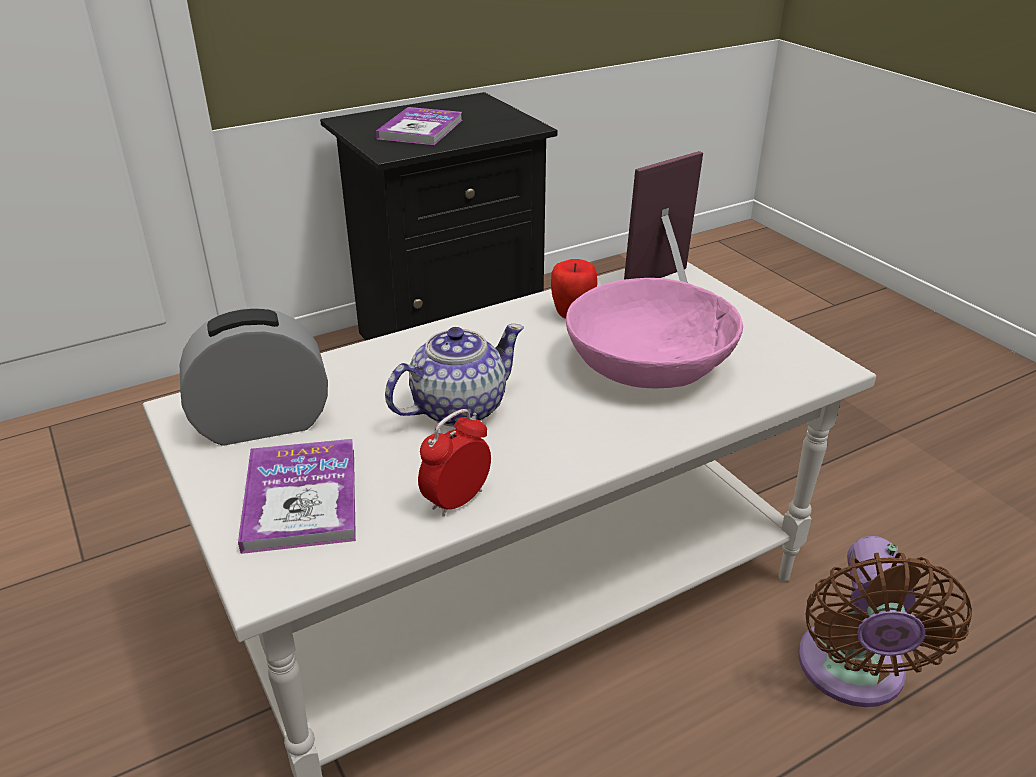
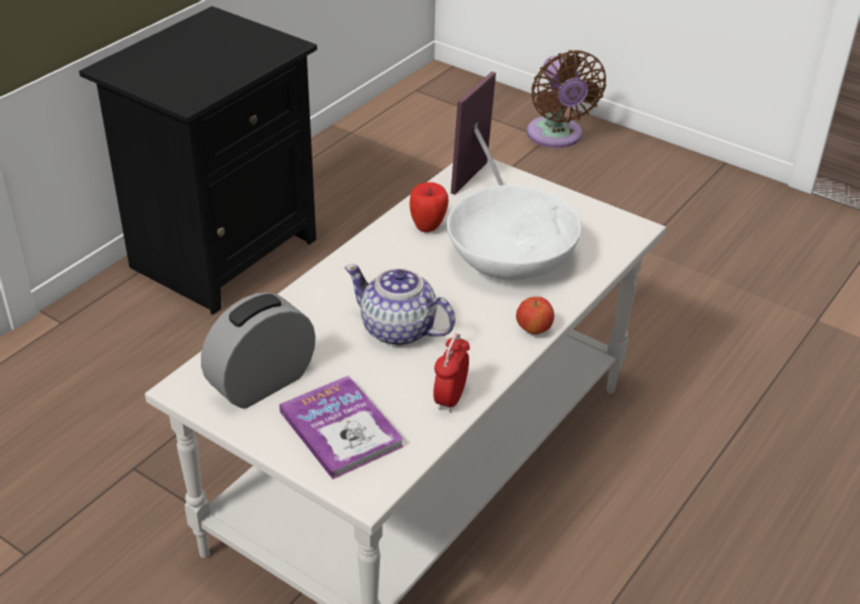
camera: 25 degrees left, 5 degrees up
book [376,107,462,145] -> none
teapot [385,324,524,427] -> teapot turned 90 degrees counterclockwise [344,264,455,346]
pink bowl [566,278,743,389] -> white bowl [447,185,582,280]
brown fan [798,536,972,707] -> brown fan moved to [527,50,606,148]
none -> apple [516,297,554,335]

